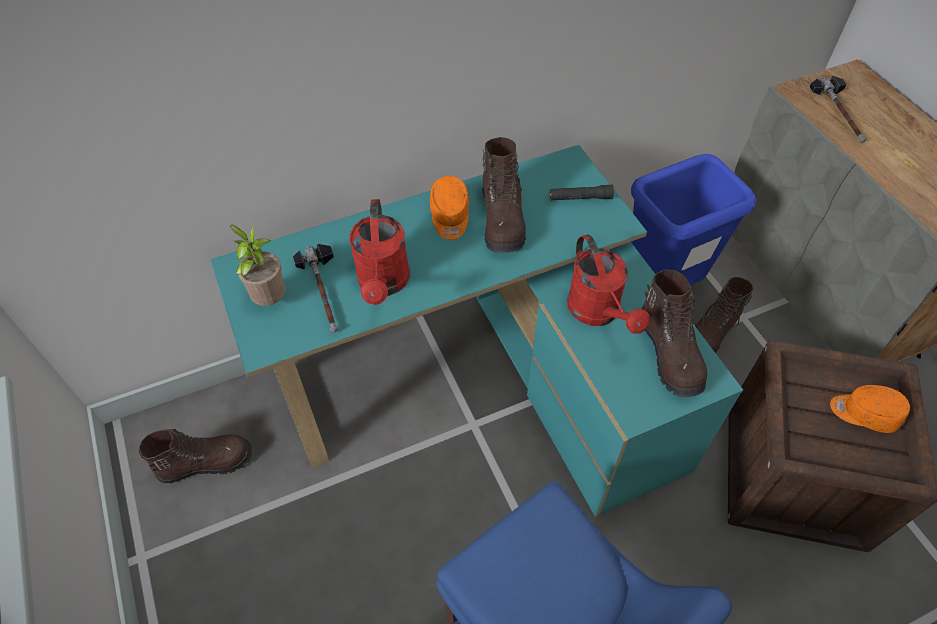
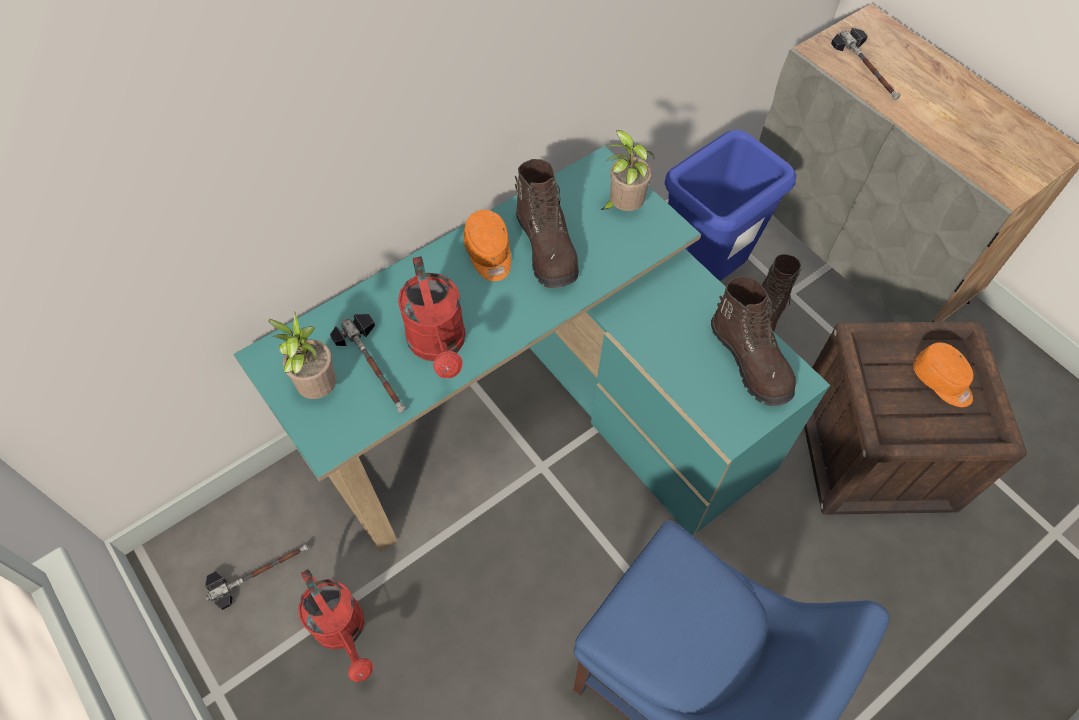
camera: 15 degrees left, 5 degrees up
brown boot [139,429,252,484] -> hammer [205,544,308,610]
black flashlight [550,185,614,200] -> potted plant [601,130,655,211]
red watering can [567,234,650,334] -> red watering can moved to [298,569,373,682]
orange cap [830,385,910,433] -> orange cap turned 135 degrees counterclockwise [914,342,973,407]

